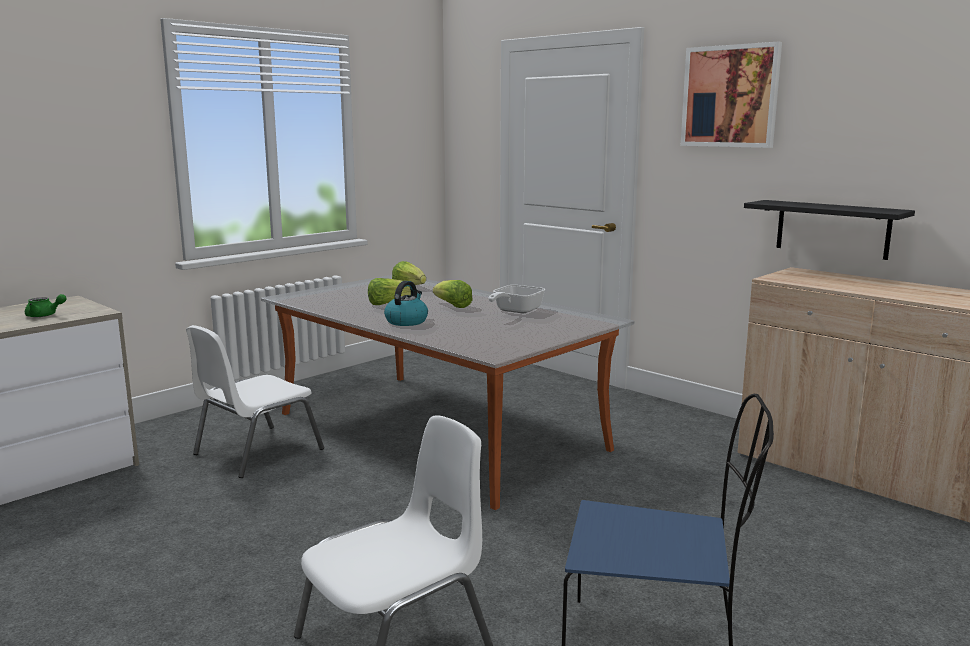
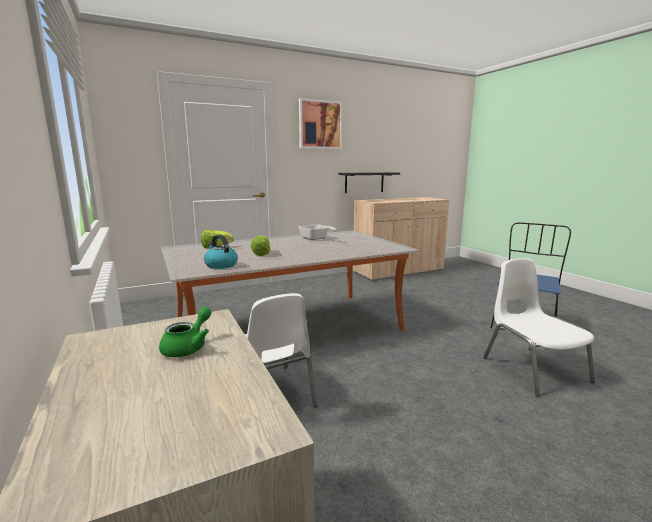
camera: 70 degrees left, 0 degrees up
kettle [384,281,428,326] -> kettle moved to [204,235,238,269]
lettuce [433,280,473,308] -> none

